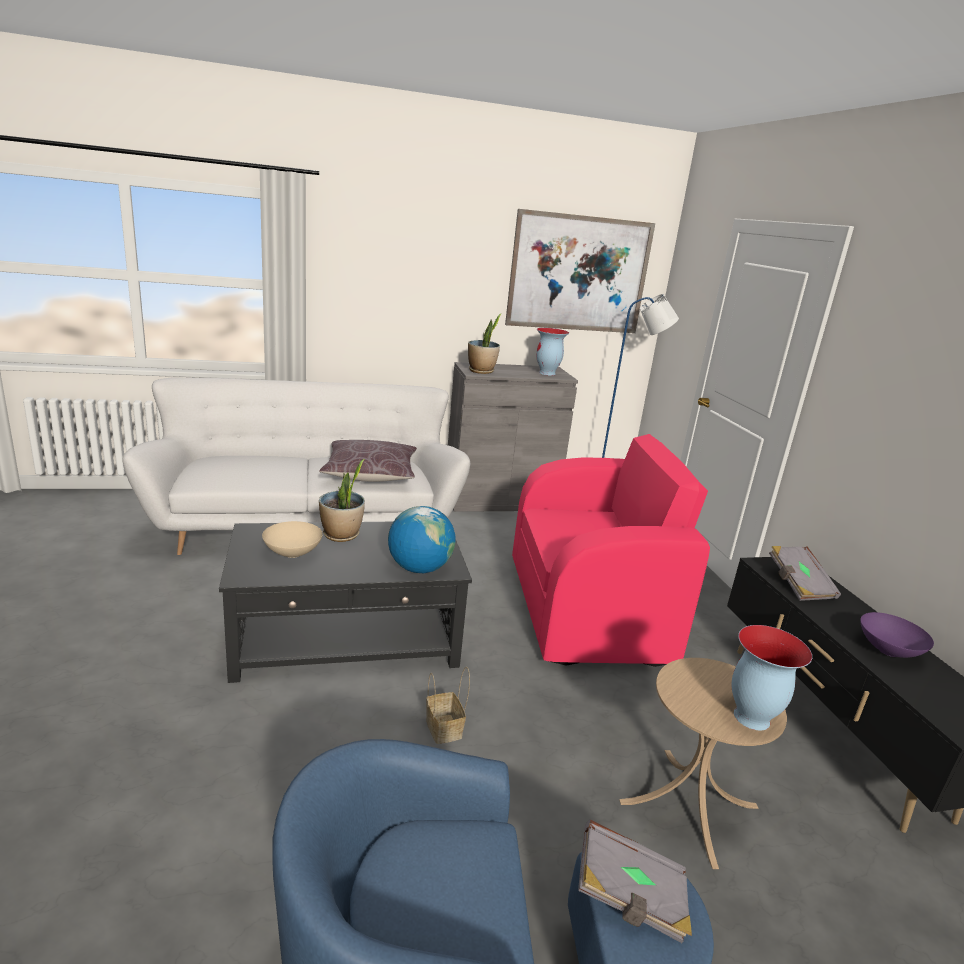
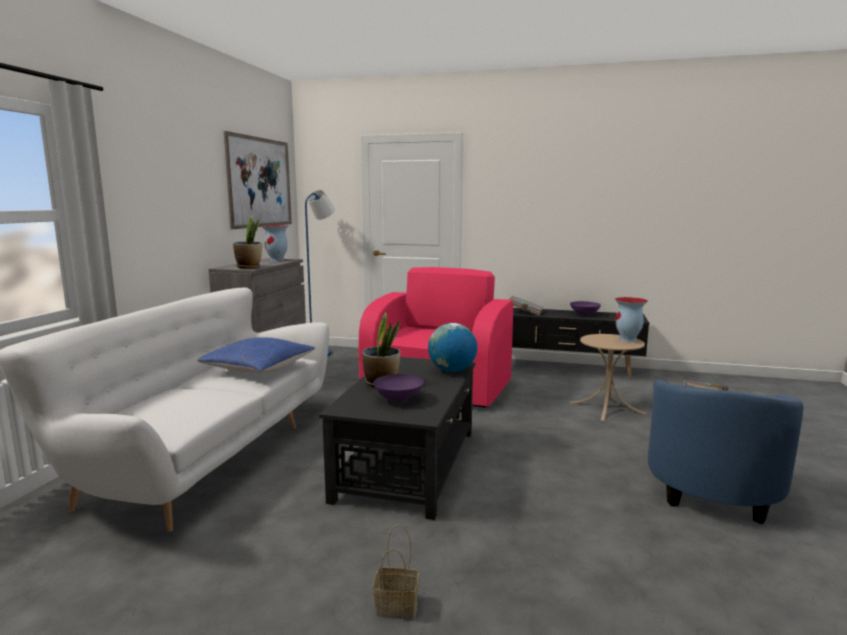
camera: 60 degrees left, 10 degrees down
beige bowl [262,521,323,558] -> purple bowl [373,374,424,403]
brown pillow [319,440,417,482] -> blue pillow [197,337,315,373]
basket [426,667,470,744] -> basket moved to [373,524,419,619]

